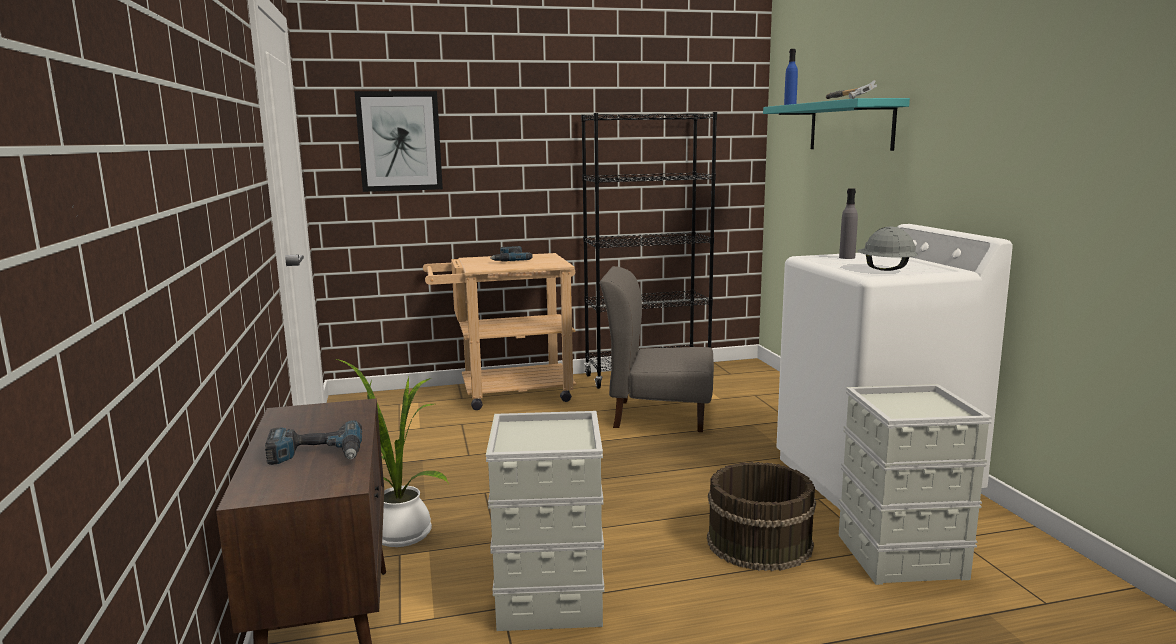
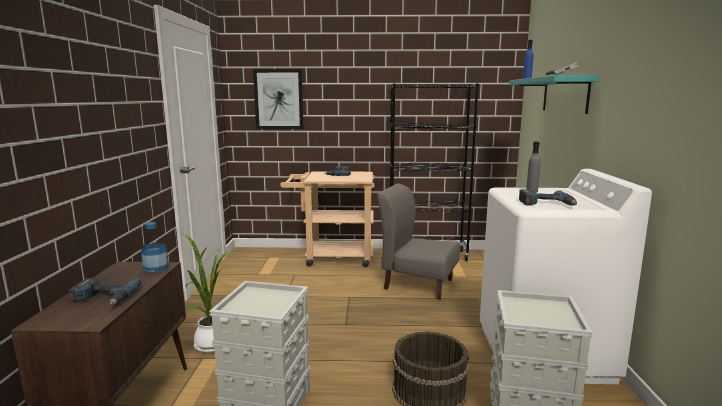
camera: 15 degrees right, 0 degrees up
grey hard hat [857,227,918,271] -> power drill [519,189,577,206]
none -> bottle [141,222,169,273]

